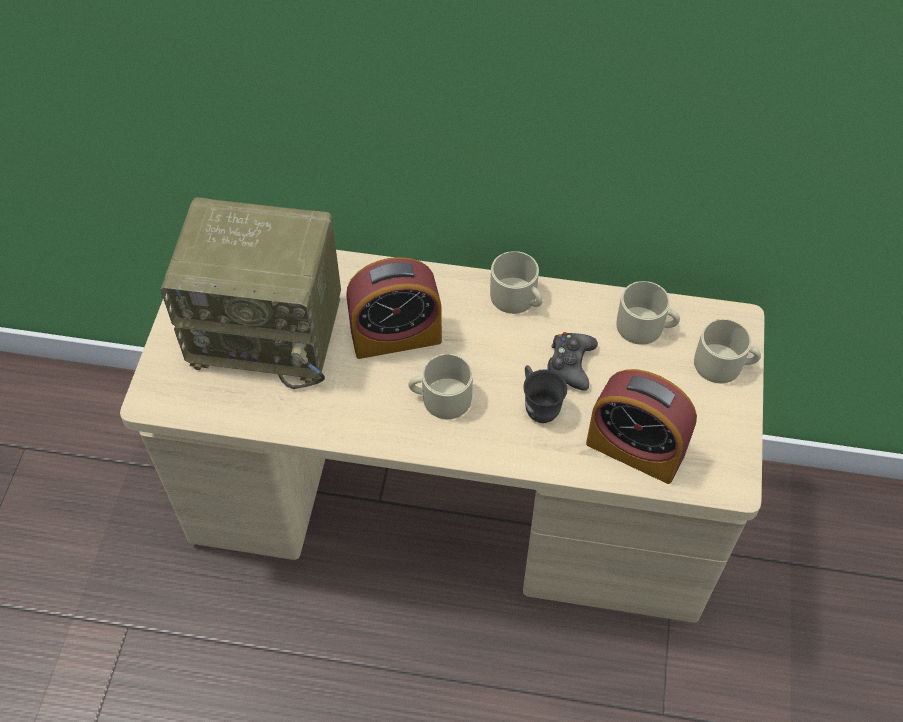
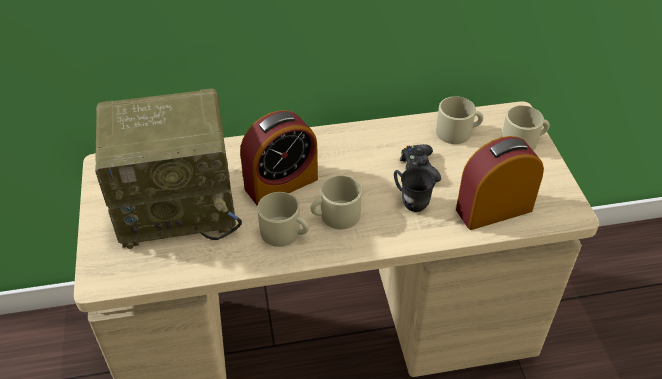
camera: 20 degrees left, 10 degrees down
beige mug [490,251,543,314] -> beige mug moved to [257,192,309,247]
alarm clock [586,369,697,484] -> alarm clock turned 150 degrees clockwise [456,136,544,230]

